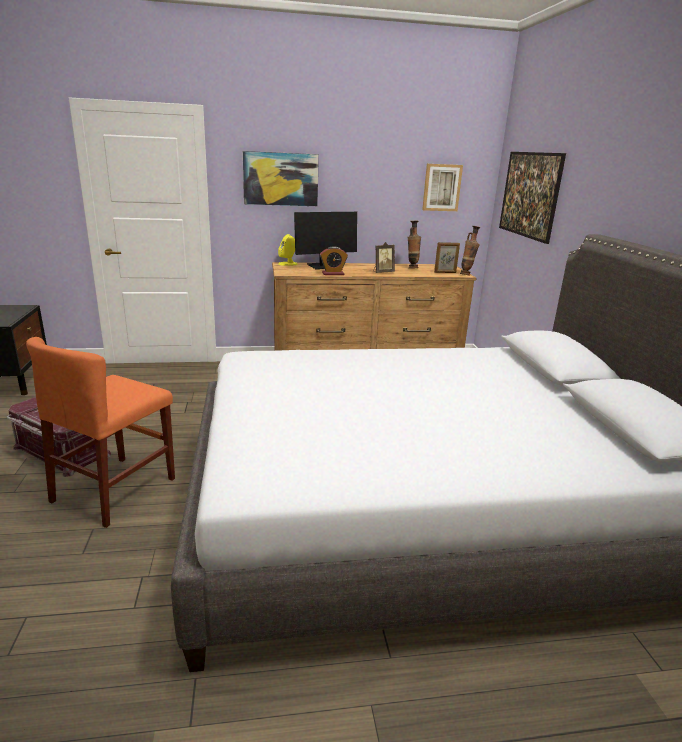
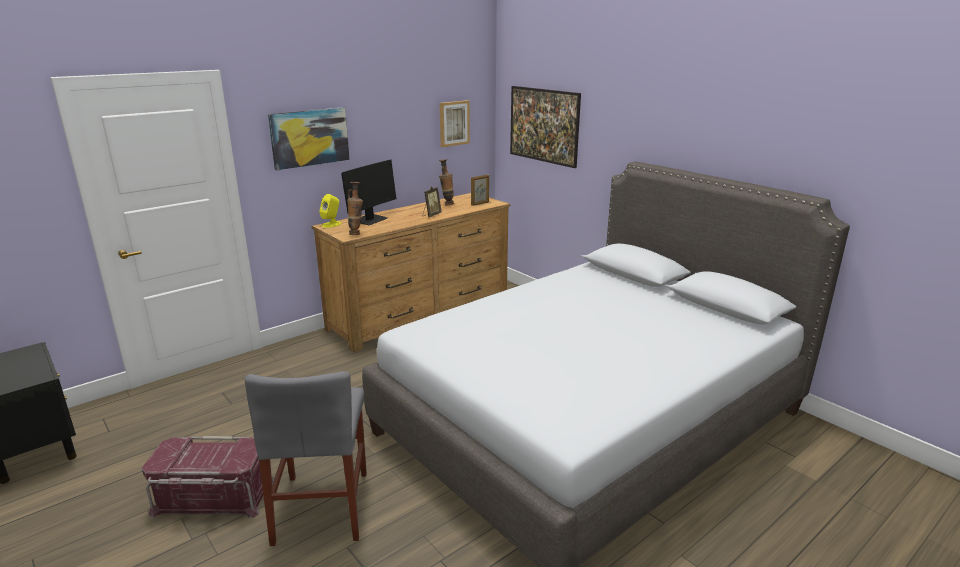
camera: 30 degrees left, 0 degrees up
orange chair [26,337,175,528] -> grey chair [245,371,367,546]
alarm clock [320,246,348,275] -> none
vase [460,226,481,275] -> vase moved to [347,182,363,235]

